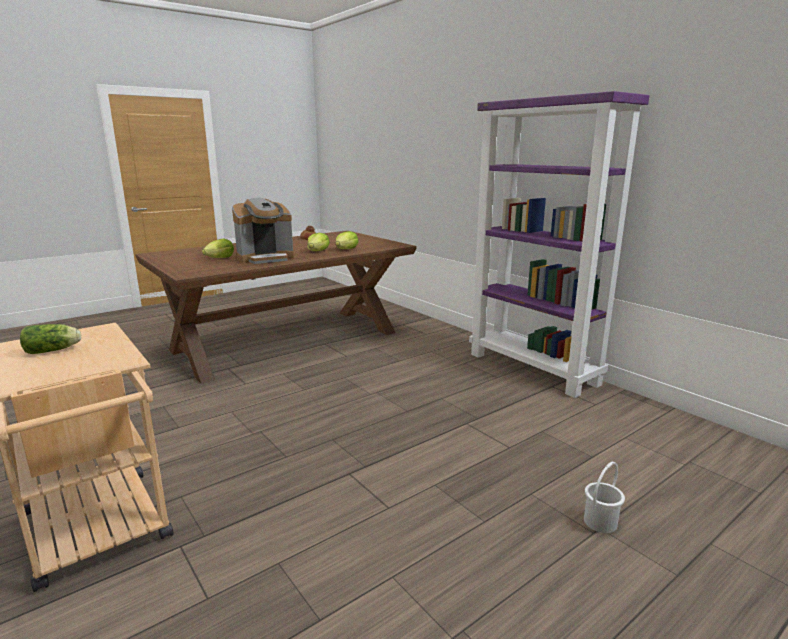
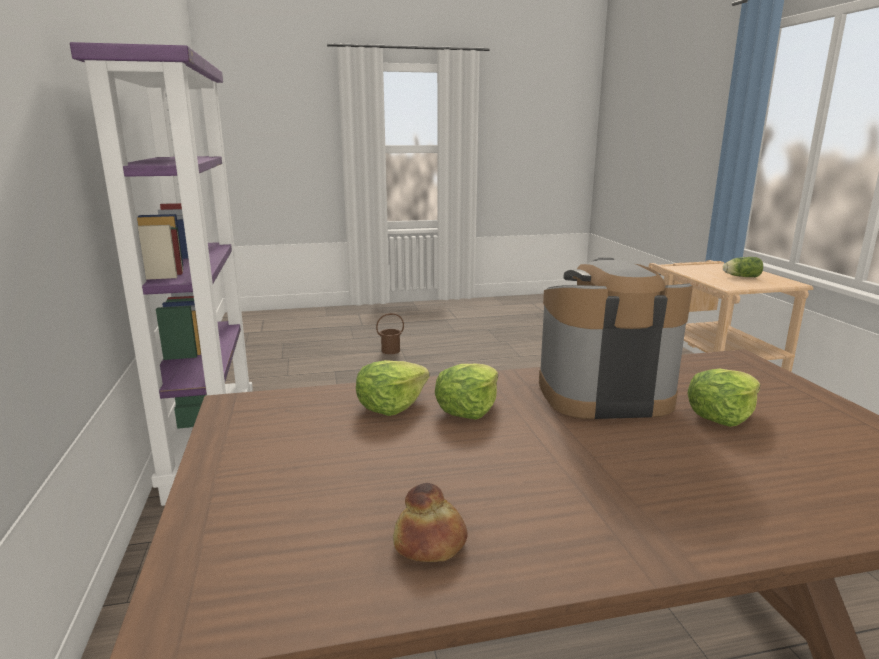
camera: 155 degrees left, 0 degrees up
white bucket [584,462,625,533] -> brown bucket [376,313,404,354]

